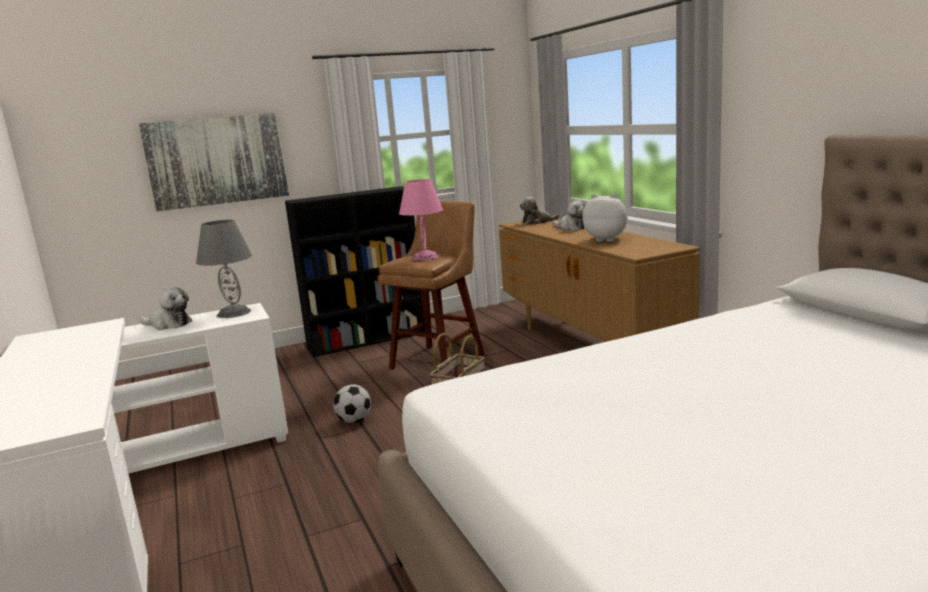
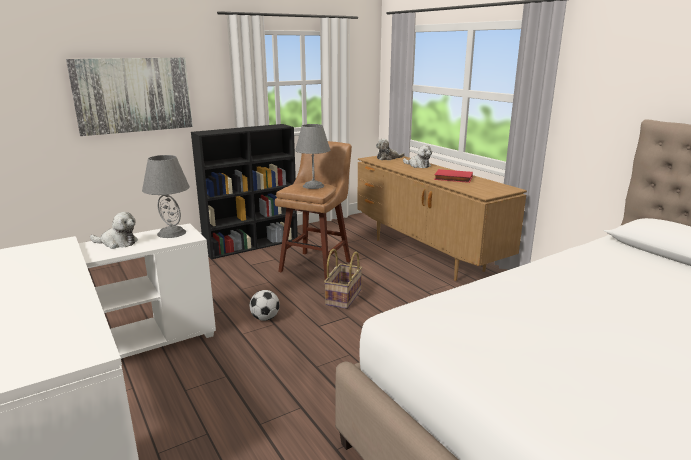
camera: 10 degrees left, 5 degrees up
pink table lamp [399,179,443,260] -> grey table lamp [295,124,330,189]
plush toy [582,194,628,242] -> red book [434,169,473,183]

